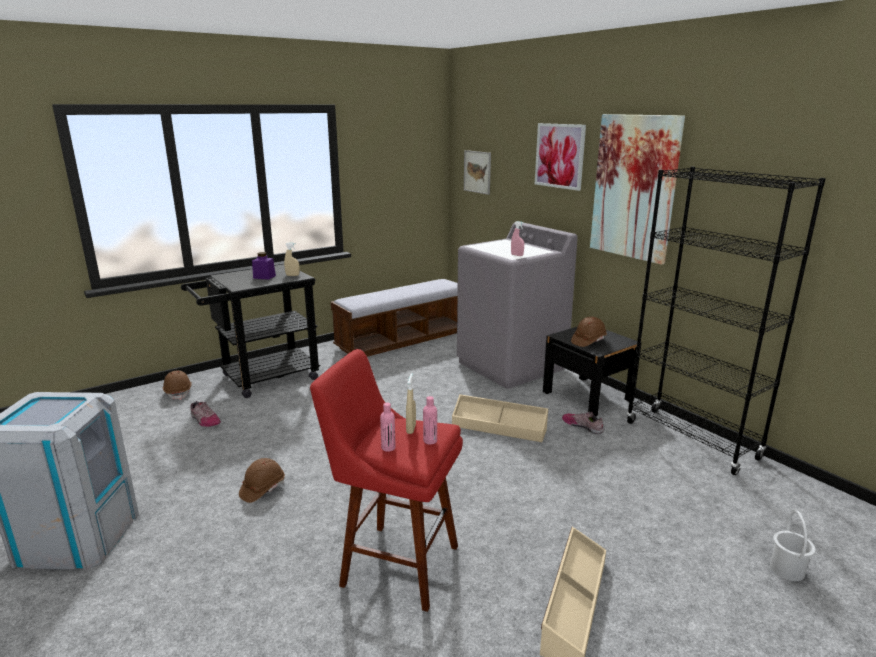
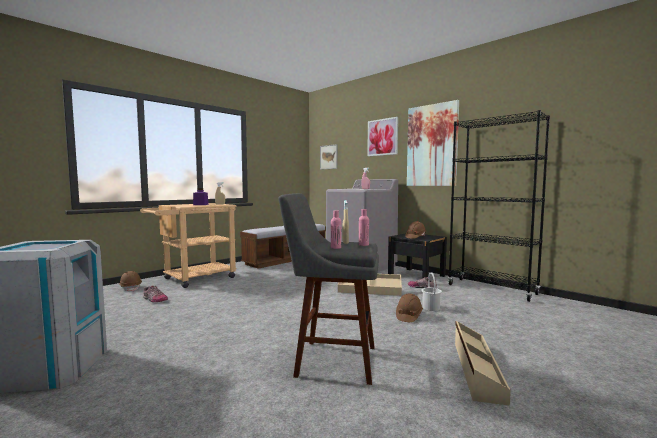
camera: 10 degrees left, 15 degrees down
black cart [181,264,320,398] -> beige cart [140,203,237,288]
brown hard hat [239,458,285,503] -> brown hard hat moved to [396,294,423,322]
red stool [310,349,463,612] -> grey stool [279,193,379,385]
white bucket [770,510,815,581] -> white bucket moved to [421,272,442,311]

